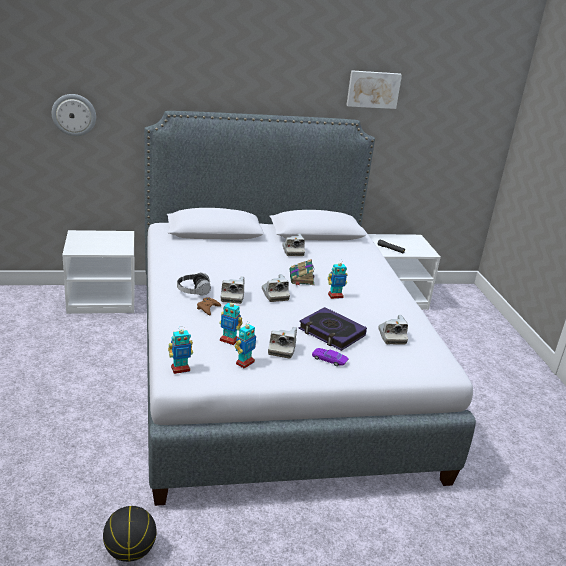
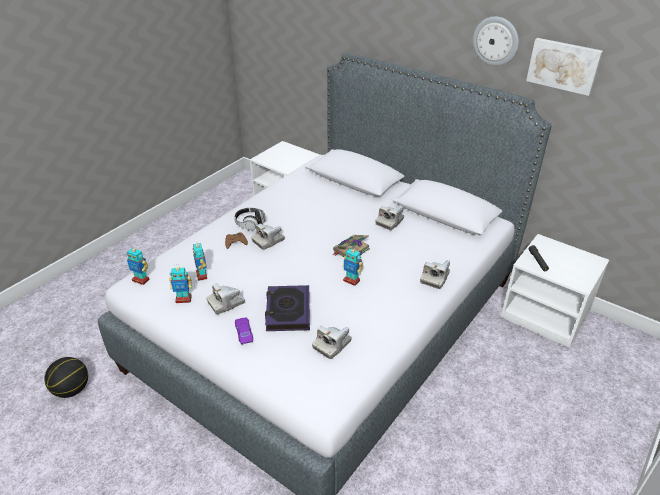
camera: 50 degrees right, 10 degrees up
wall clock [52,94,96,136] -> wall clock moved to [473,17,519,66]
camera [262,274,290,302] -> camera moved to [420,260,450,289]

